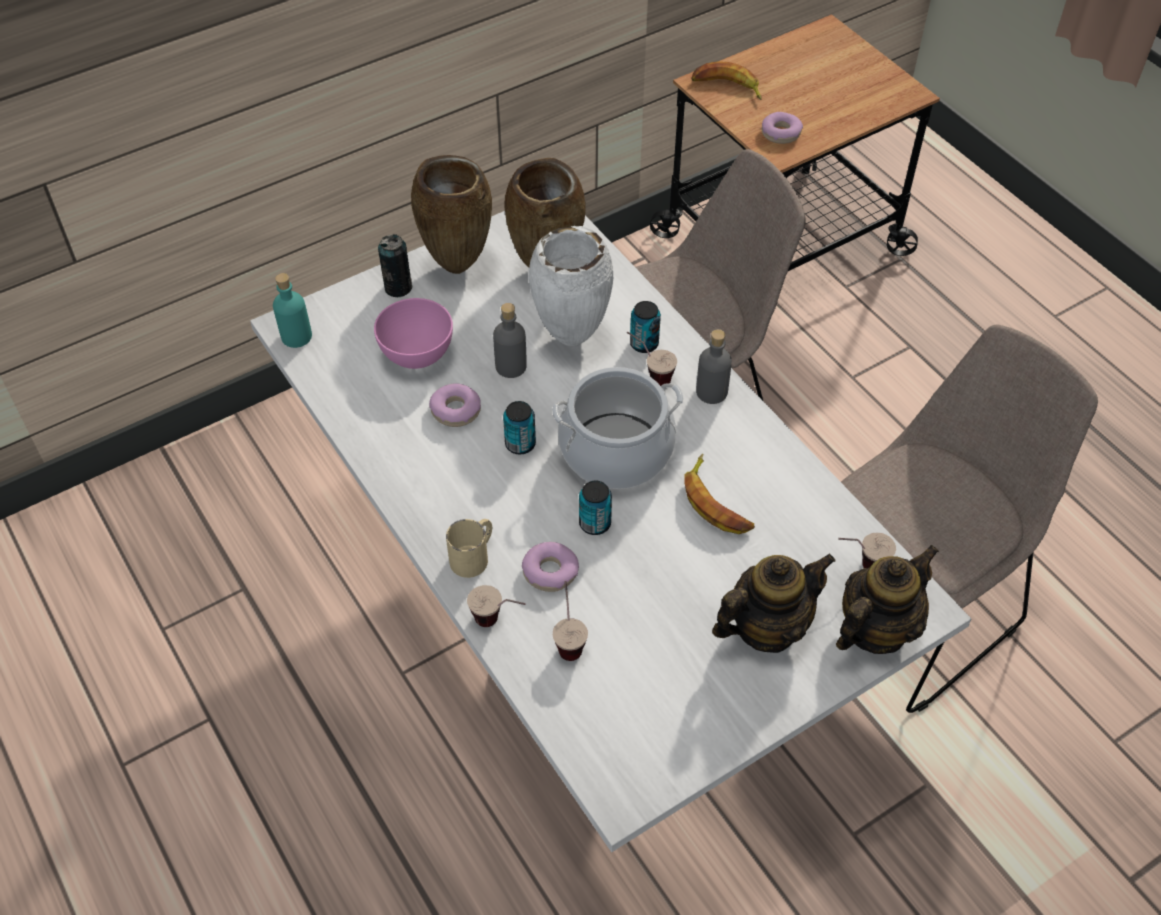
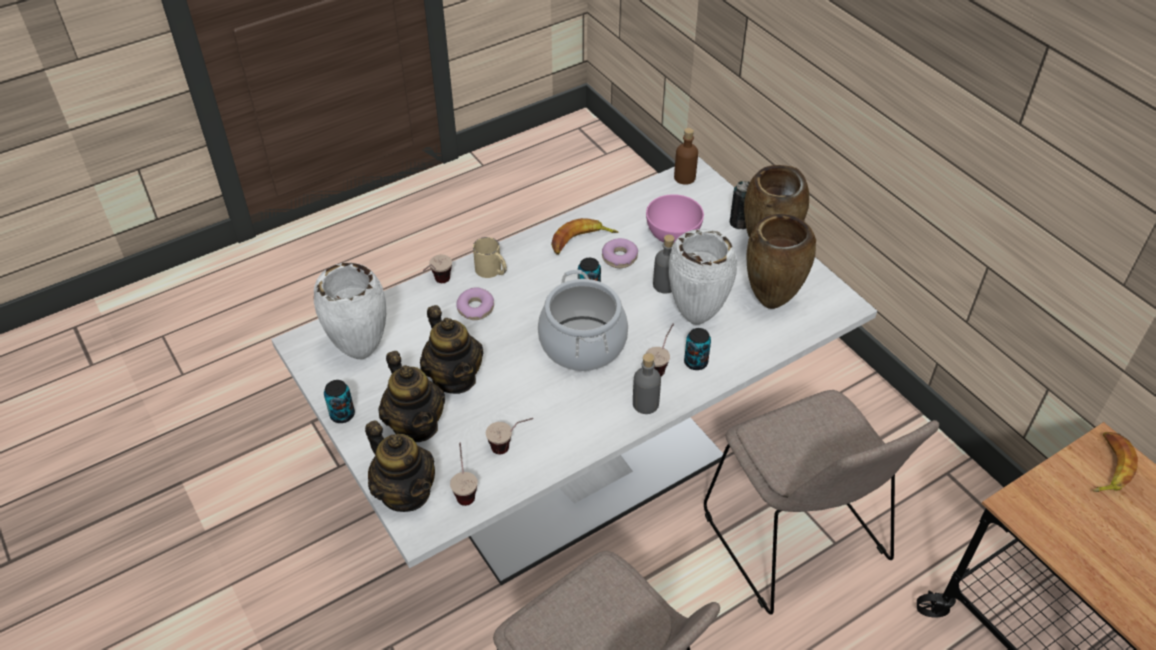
camera: 90 degrees right, 5 degrees down
turquoise bottle [273,273,312,348] -> brown bottle [674,128,698,185]
cup [553,581,588,661] -> cup moved to [486,418,533,455]
can [579,480,612,535] -> can moved to [324,380,355,423]
banana [684,454,755,534] -> banana moved to [551,218,619,255]
donut [762,112,803,144] -> none
none -> white vase [314,263,386,359]
none -> teapot [420,305,483,394]

